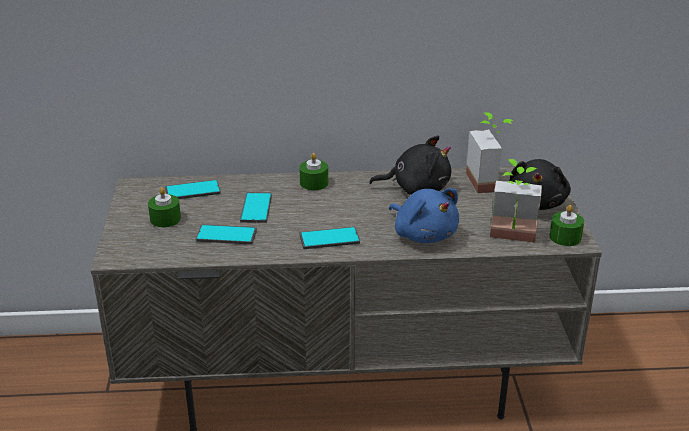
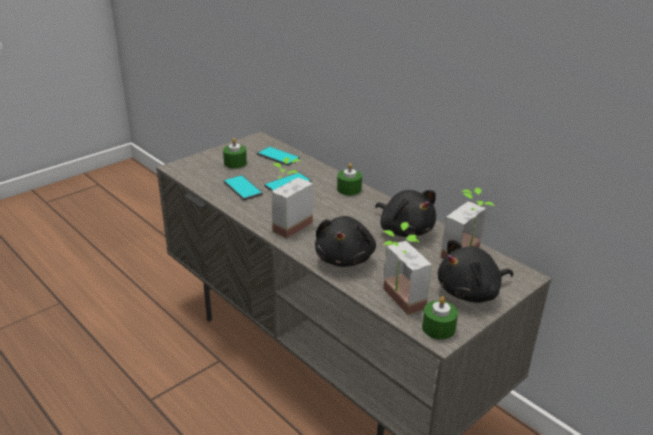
camera: 50 degrees right, 0 degrees up
phone [300,227,360,249] -> potted plant [272,158,313,238]
blue plush toy [389,188,459,243] -> black plush toy [315,216,376,267]

